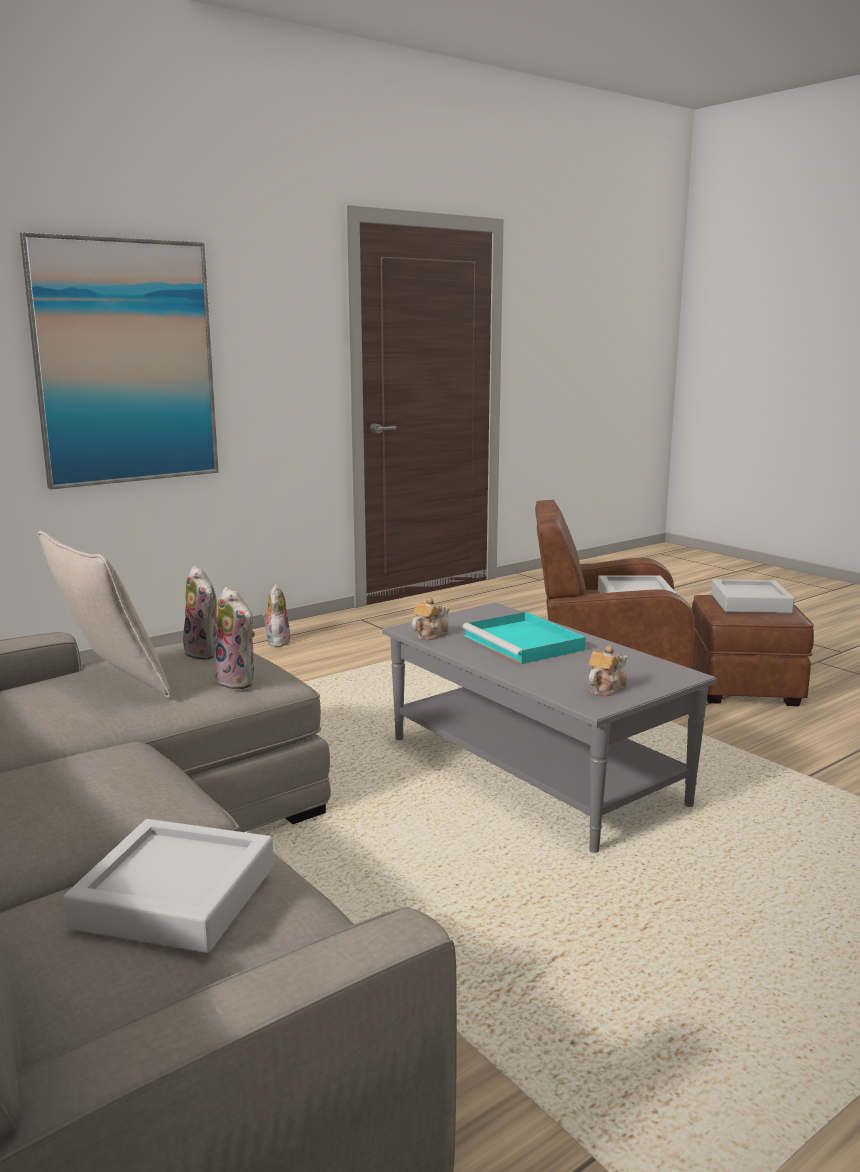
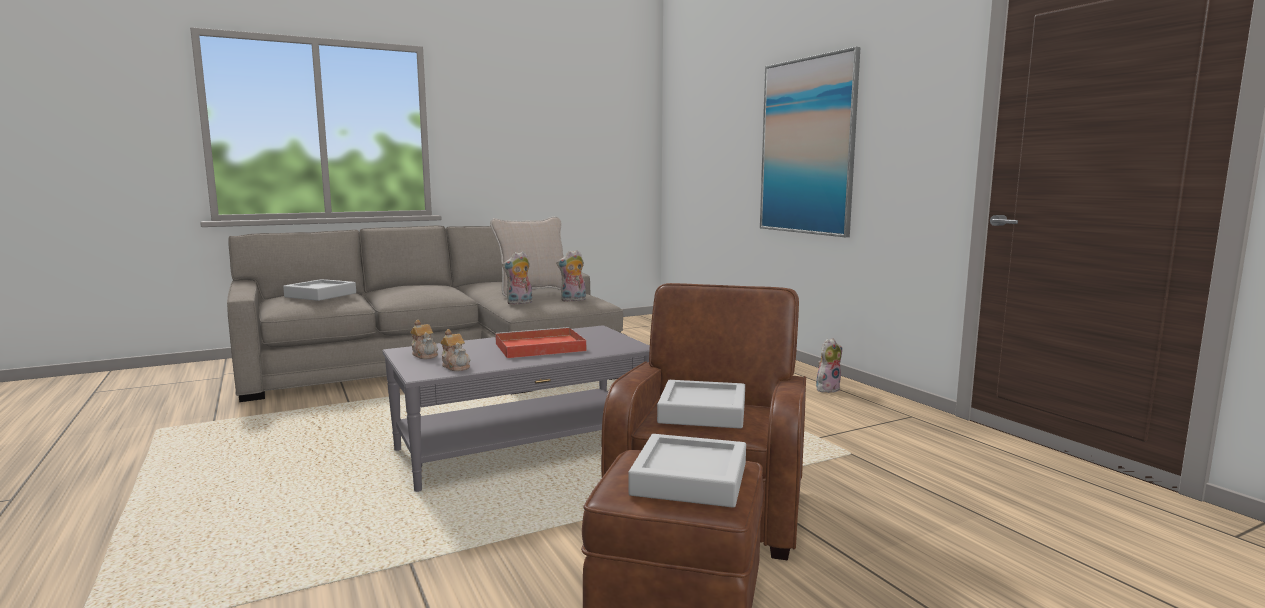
camera: 100 degrees right, 5 degrees down
plush toy [262,584,290,647] -> plush toy turned 45 degrees counterclockwise [816,338,842,393]
teapot [412,597,450,640] -> teapot moved to [440,329,471,371]
turquoise tray [463,612,586,664] -> red tray [495,327,587,358]

